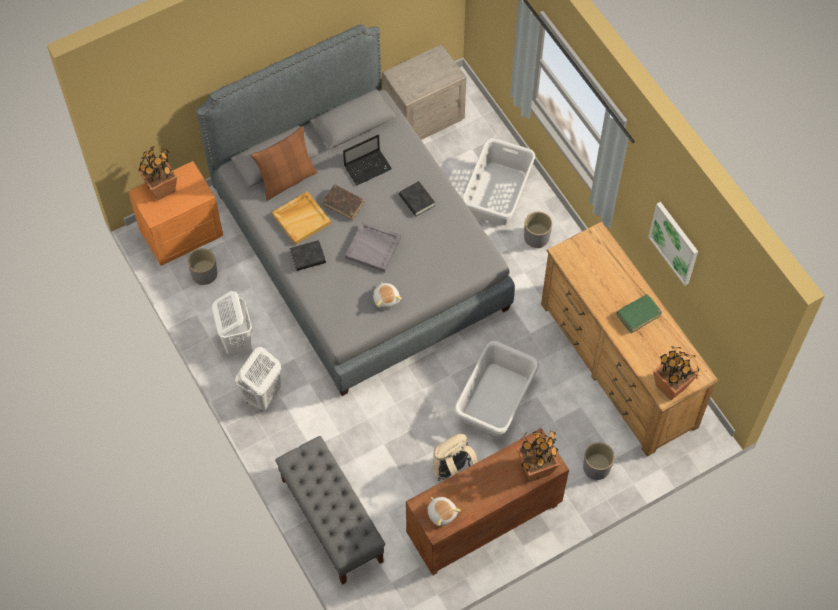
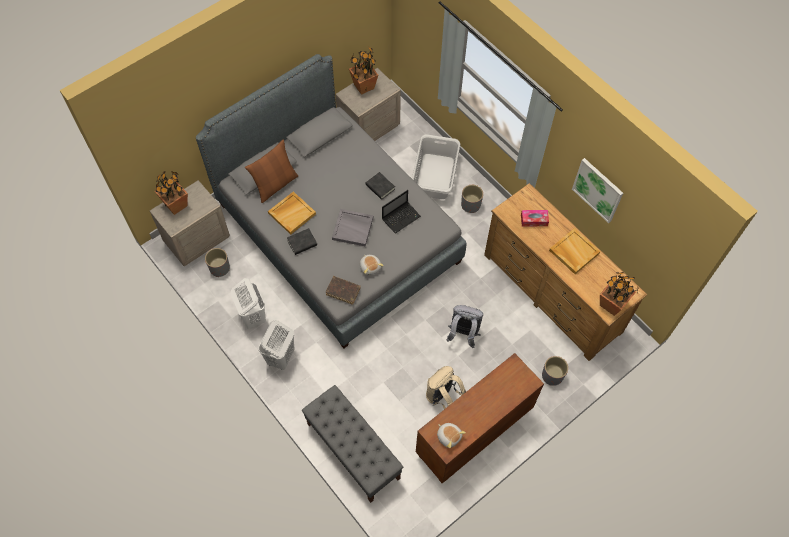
camera: 10 degrees left, 0 degrees up
orange nightstand [128,161,223,266] -> beige nightstand [150,180,230,266]
brown book [323,184,365,220] -> brown book moved to [326,276,361,305]
laptop [343,134,392,186] -> laptop moved to [382,190,421,234]
grey laundry basket [454,341,539,436] -> grey backpack [447,305,483,348]
potted plant [517,430,559,482] -> potted plant moved to [349,46,378,95]
green book [617,294,662,333] -> beige tray [549,228,601,274]
none -> tissue box [521,210,549,226]

